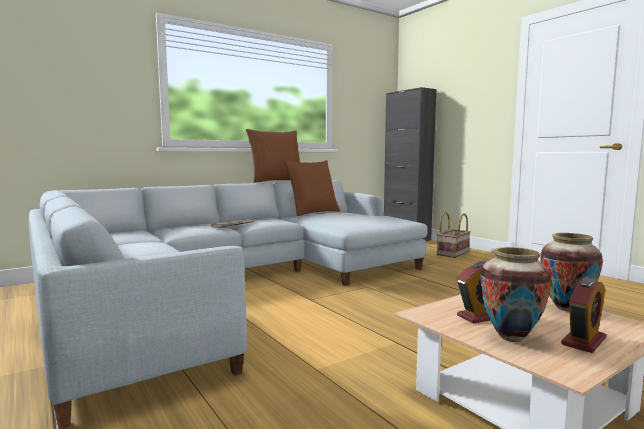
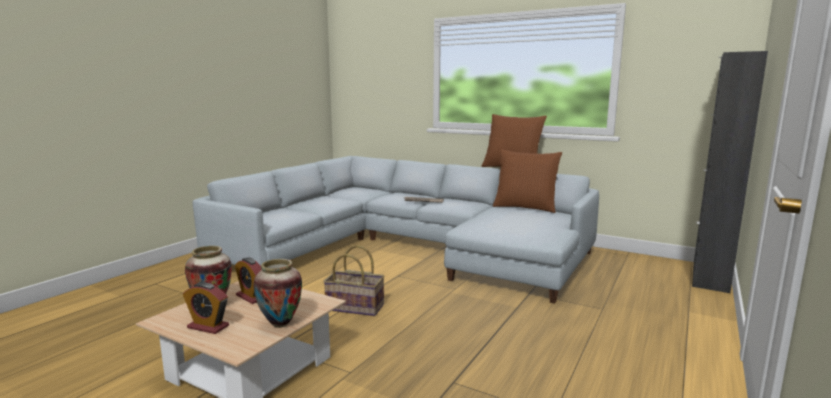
camera: 65 degrees right, 5 degrees up
basket [437,212,471,258] -> basket moved to [323,245,384,316]

